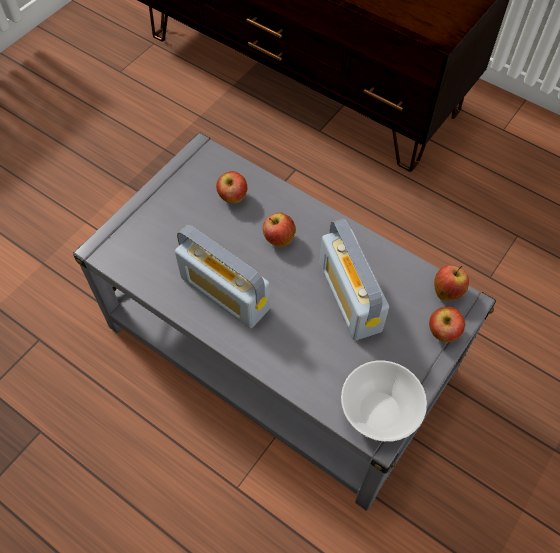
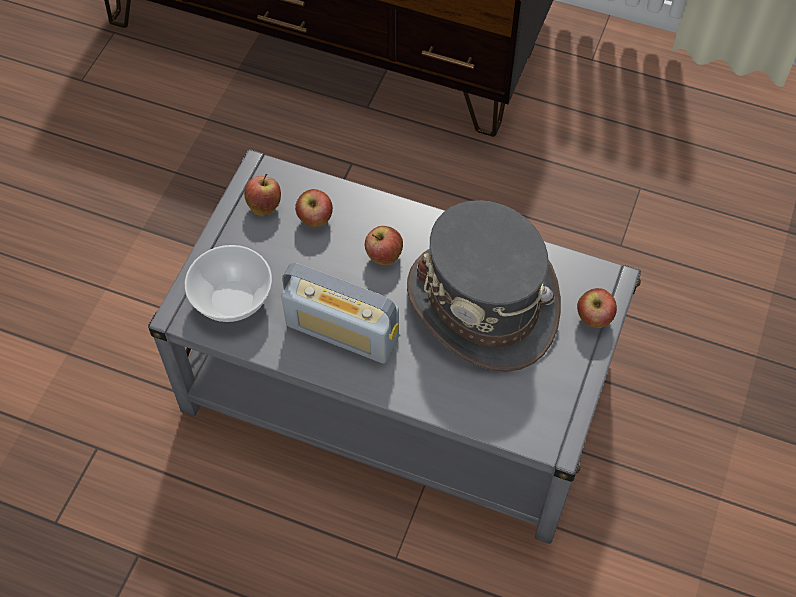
camera: 15 degrees left, 0 degrees up
radio [319,218,389,340] -> grey hat [407,200,561,372]
bowl [341,361,427,442] -> bowl moved to [185,245,272,322]
apple [434,265,469,301] -> apple moved to [244,174,281,216]

